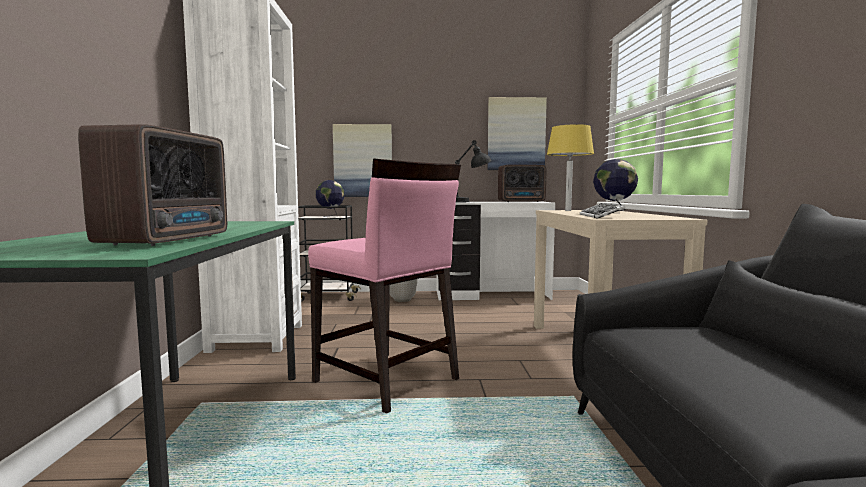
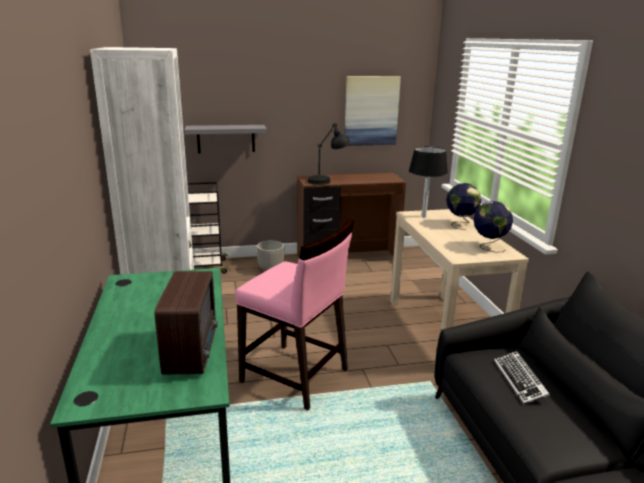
camera: 10 degrees left, 15 degrees up
globe [316,180,345,217] -> globe moved to [474,201,513,253]
picture [333,124,392,197] -> grey shelf [185,125,267,153]
white desk [437,202,555,301] -> brown desk [297,173,406,258]
radio [498,165,546,202] -> none
yellow table lamp [547,124,594,211] -> black table lamp [409,146,448,218]
keyboard [580,203,626,219] -> keyboard moved to [494,351,550,404]

